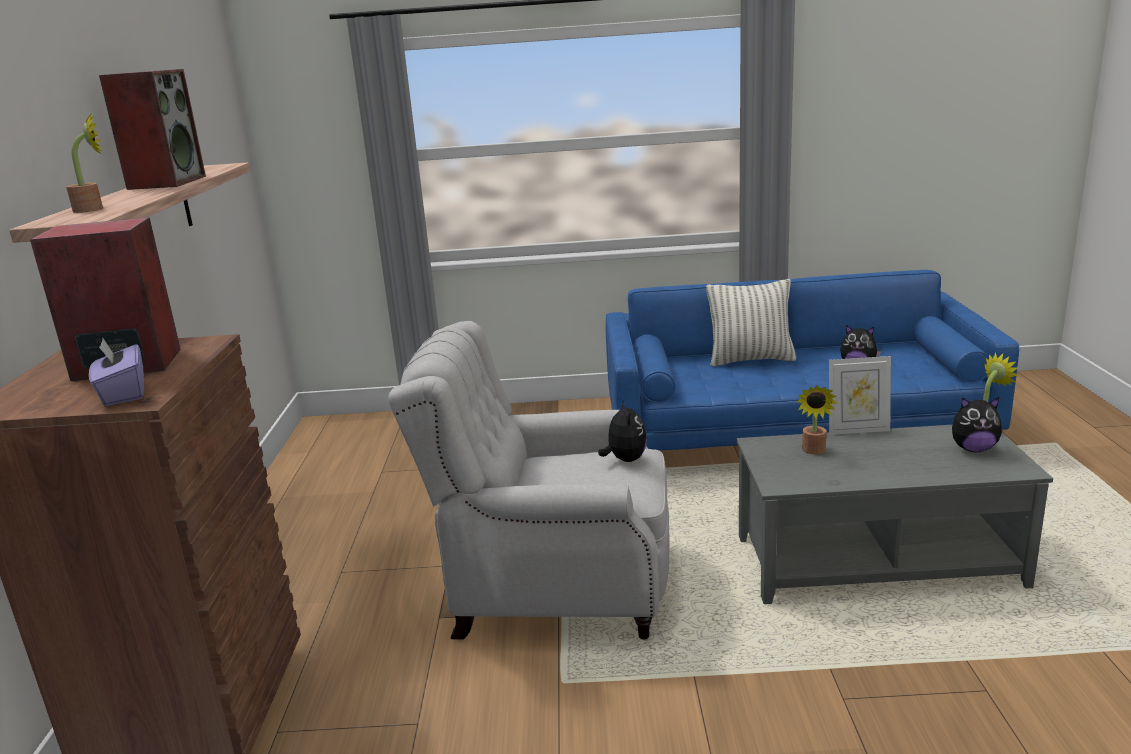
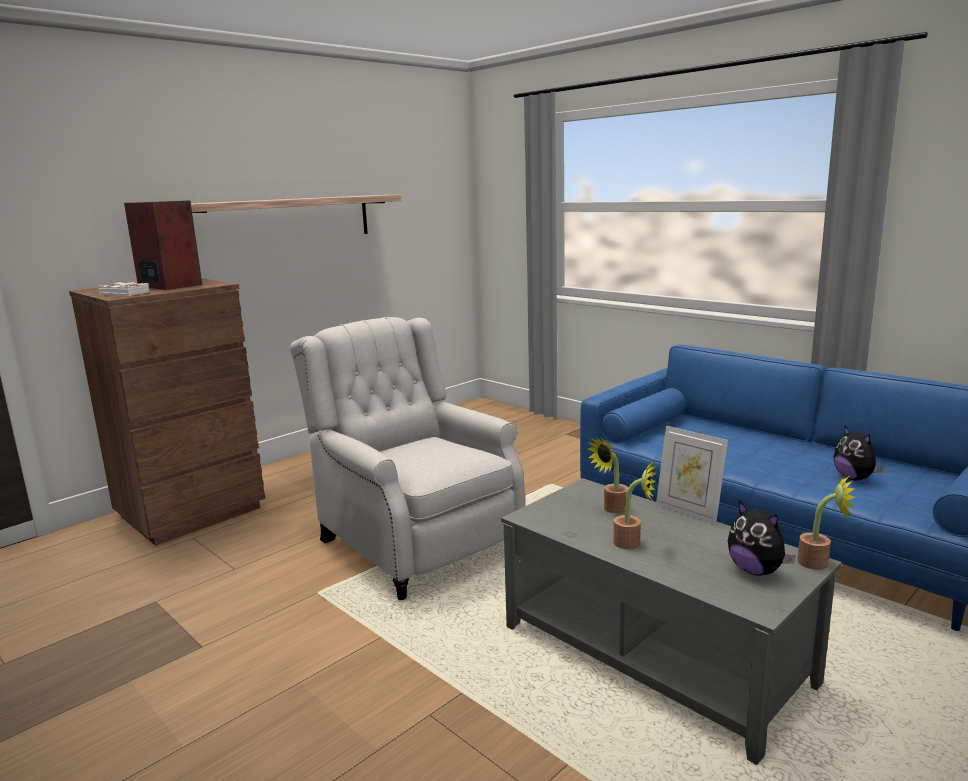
camera: 45 degrees right, 5 degrees down
potted plant [66,113,103,213] -> potted plant moved to [614,461,657,549]
purple tissue box [89,339,144,406] -> white book [98,282,150,296]
speaker [99,69,206,190] -> none
plush toy [598,400,647,462] -> none
pillow [706,279,796,367] -> none

